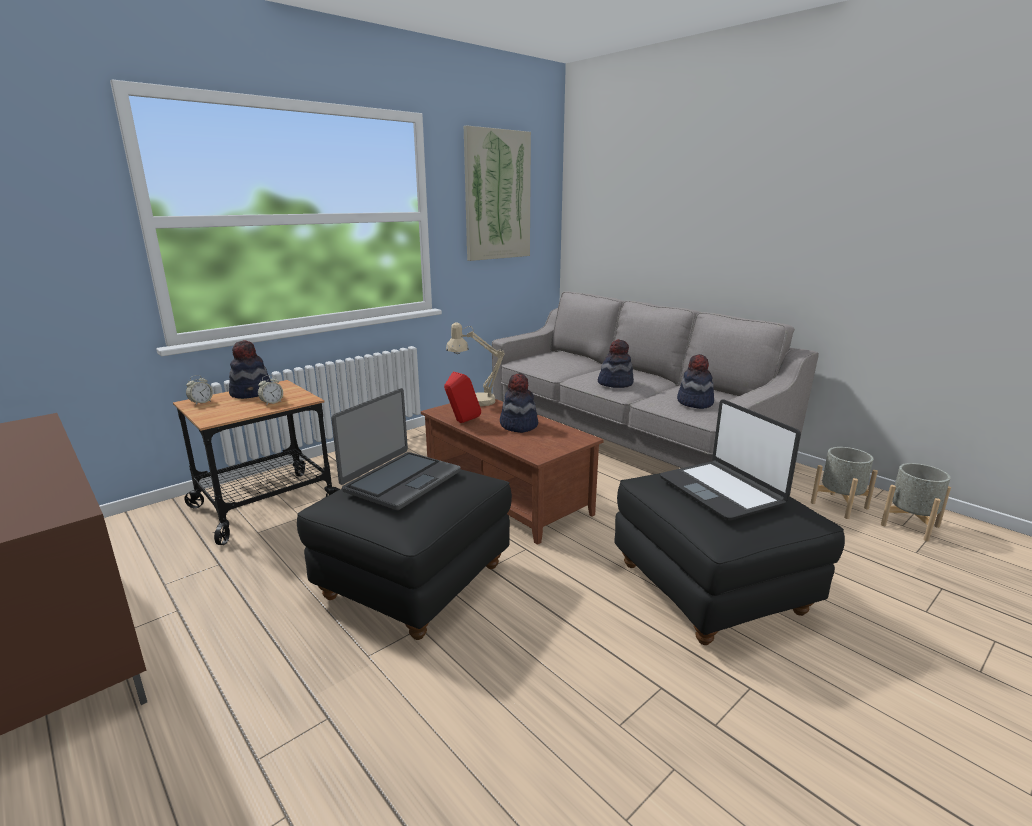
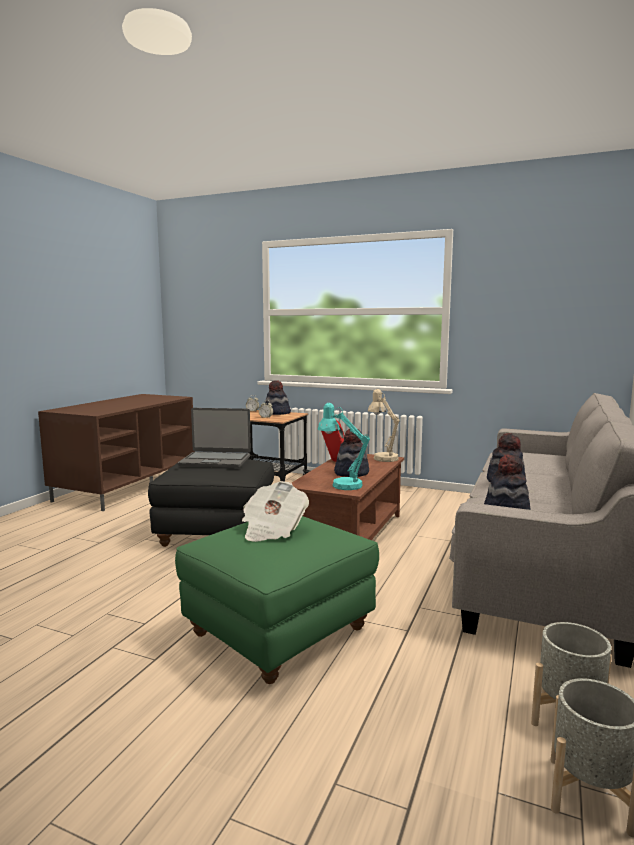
camera: 65 degrees right, 10 degrees down
picture [464,126,531,261] -> none
black ottoman [615,473,845,645] -> green ottoman [175,516,379,684]
laptop [660,399,801,520] -> newspaper [242,481,309,542]
none -> turquoise table lamp [318,403,370,490]

